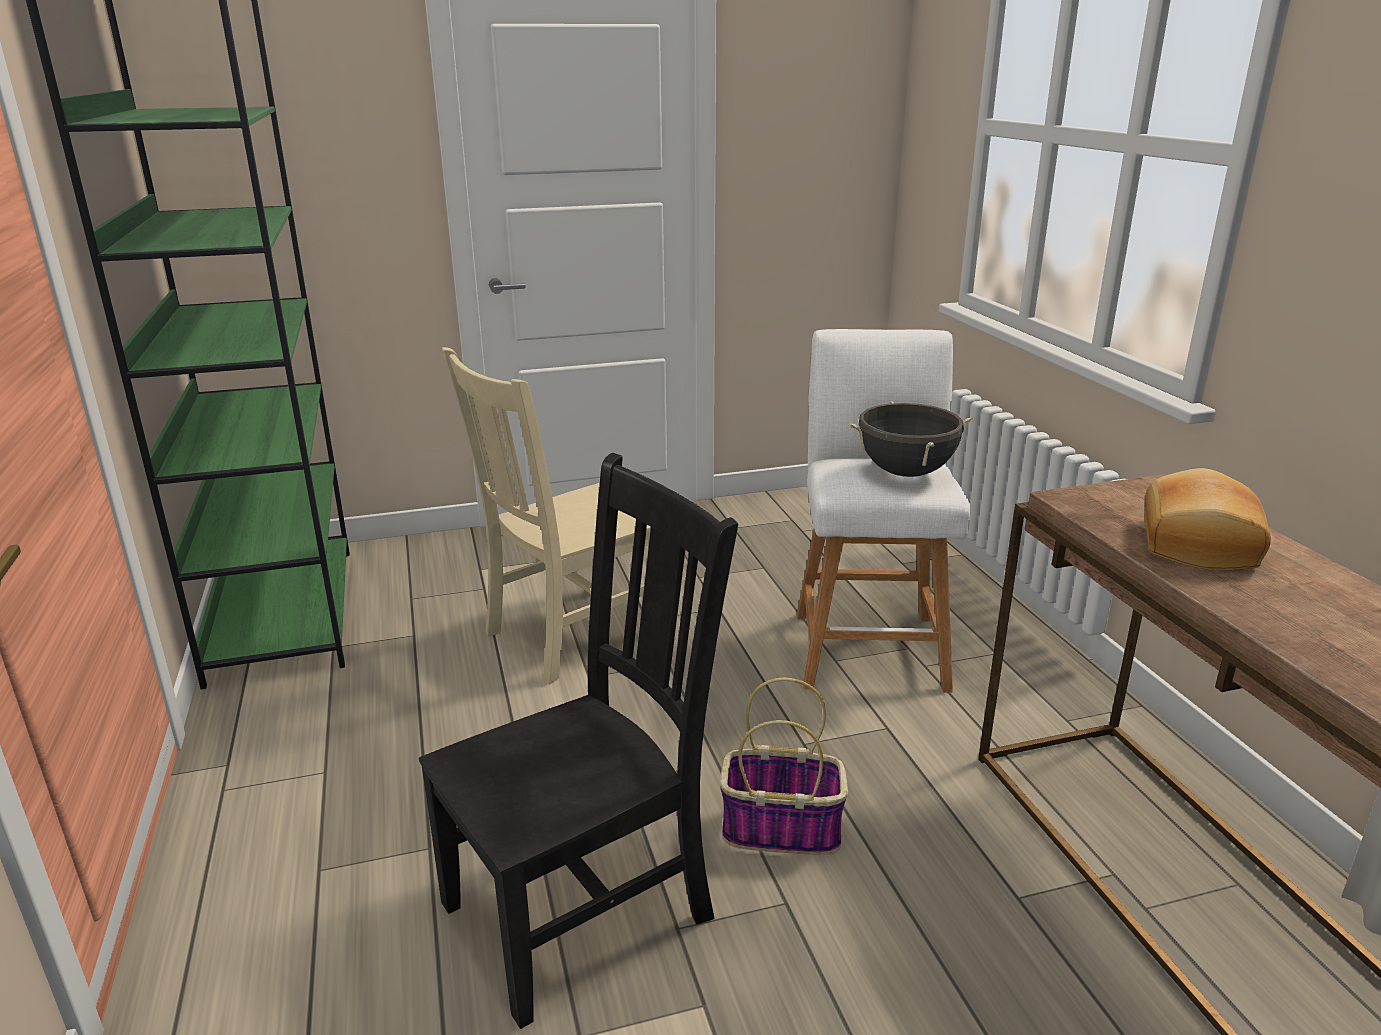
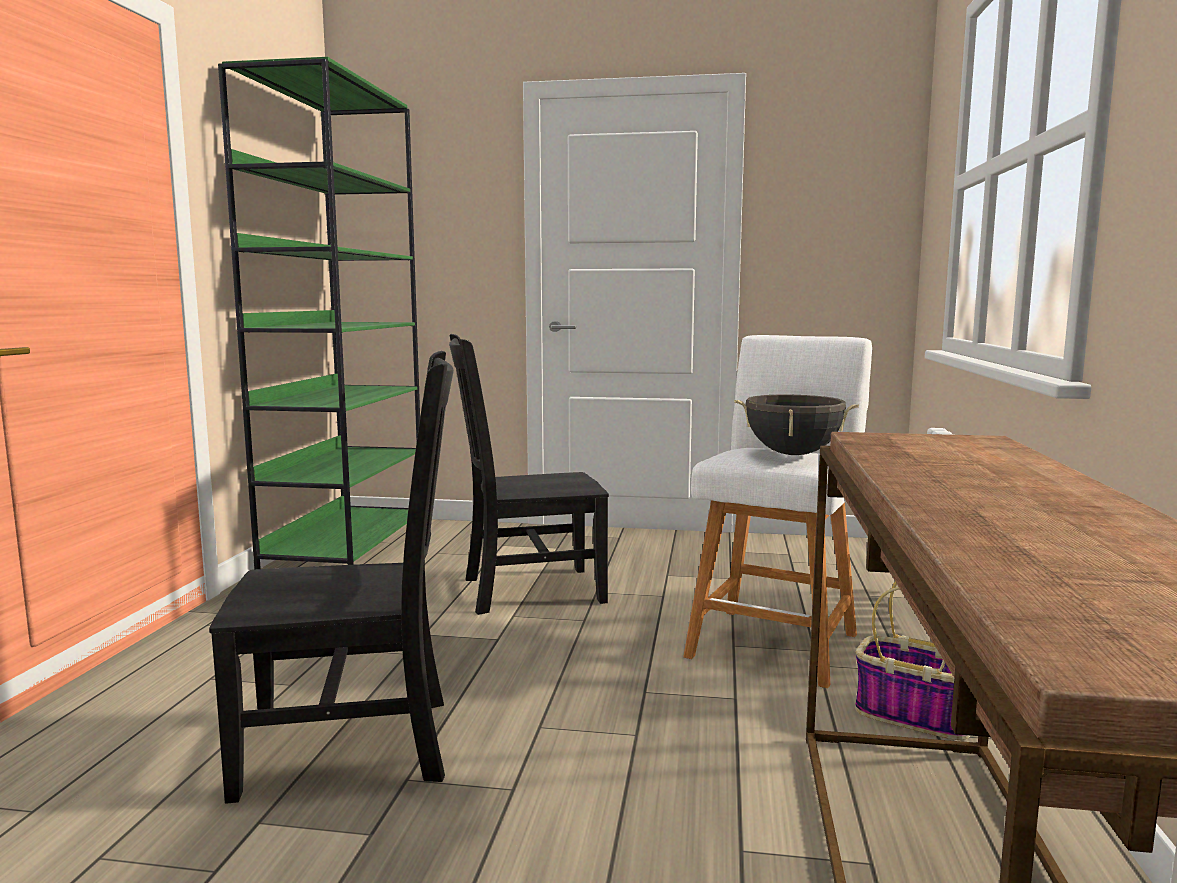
camera: 25 degrees right, 15 degrees down
beige chair [442,347,651,685] -> black chair [449,334,609,615]
basket [720,678,848,855] -> basket moved to [855,582,970,740]
bread [1145,468,1271,570] -> none

